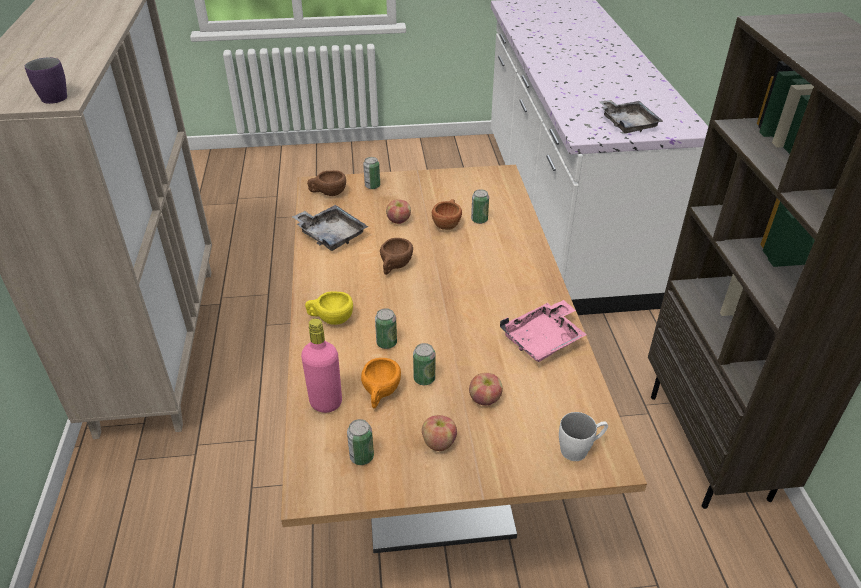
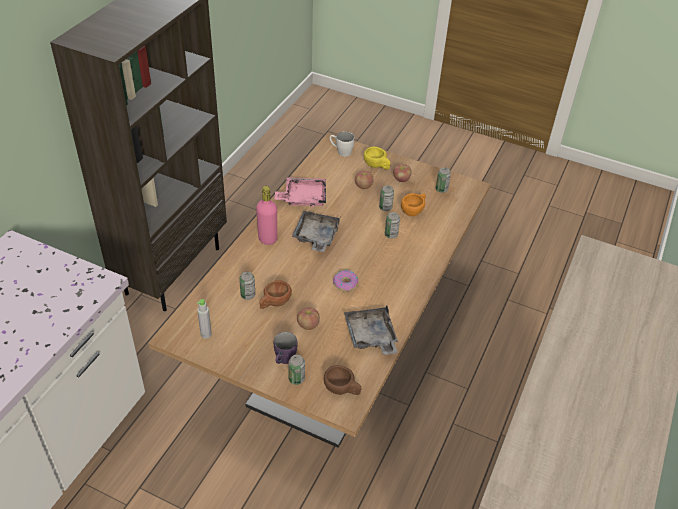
camera: 150 degrees left, 5 degrees up
purple mug [25,57,67,104] -> purple mug moved to [274,332,297,364]
pink bottle [301,319,342,413] -> pink bottle moved to [256,186,277,245]
yellow cup [305,291,353,325] -> yellow cup moved to [364,147,391,170]
brown cup [380,238,413,275] -> donut [333,270,358,292]
grey tray [599,100,663,133] -> grey tray moved to [292,211,340,252]
none -> grey bottle [197,299,212,339]

